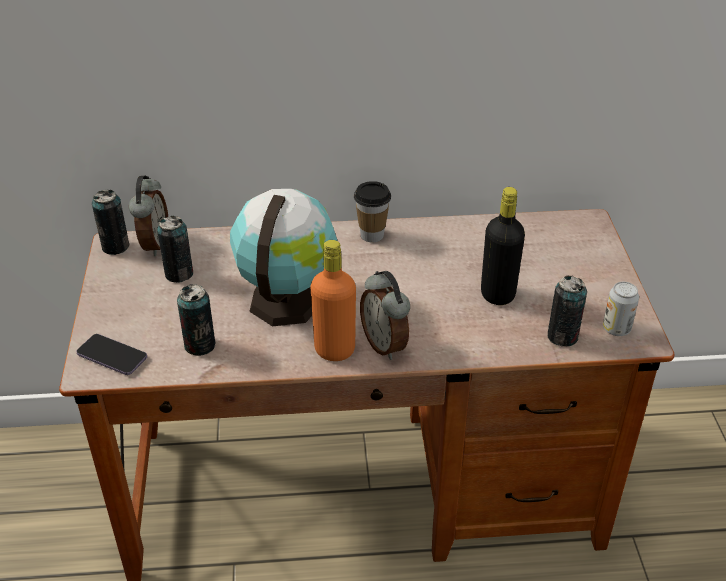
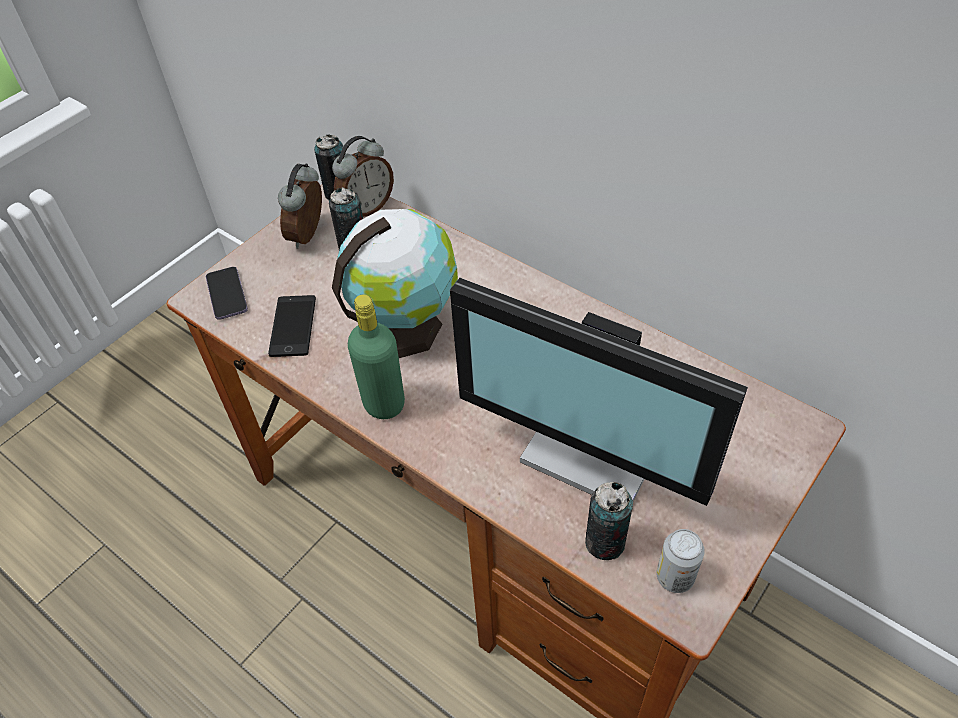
camera: 45 degrees right, 10 degrees up
can [177,284,215,356] -> phone [268,295,316,357]
orange bottle [310,240,356,361] -> green bottle [348,295,405,419]
cup [354,181,391,242] -> none
alarm clock [360,271,410,360] -> alarm clock moved to [278,163,322,248]
black bottle [481,187,525,305] -> monitor [450,278,748,506]

